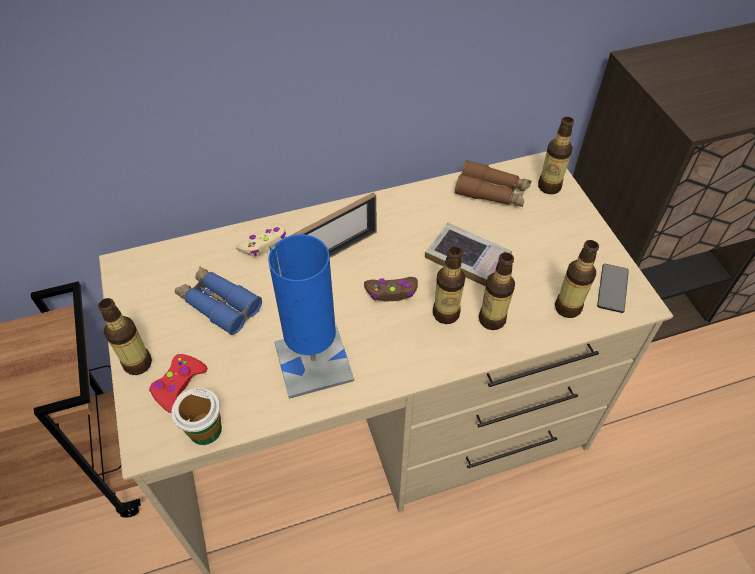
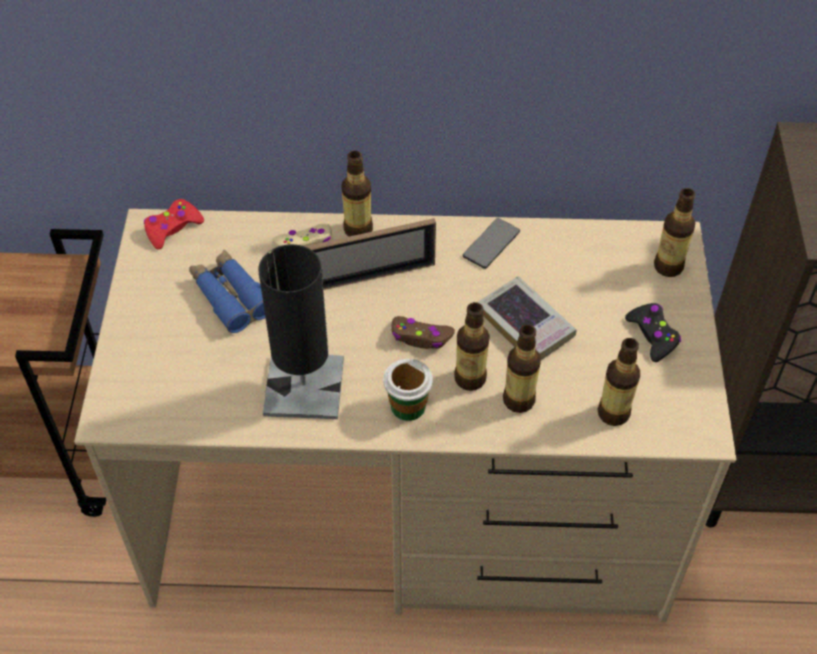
camera: 20 degrees right, 0 degrees up
bottle [98,298,152,375] -> bottle moved to [341,151,373,237]
red game controller [149,354,208,413] -> red game controller moved to [143,199,204,250]
cup [171,388,222,445] -> cup moved to [383,359,433,421]
blue table lamp [268,234,354,399] -> black table lamp [258,244,344,419]
brown binoculars [455,160,531,207] -> none
phone [597,264,629,313] -> phone moved to [463,218,520,269]
none -> black game controller [625,303,681,362]

